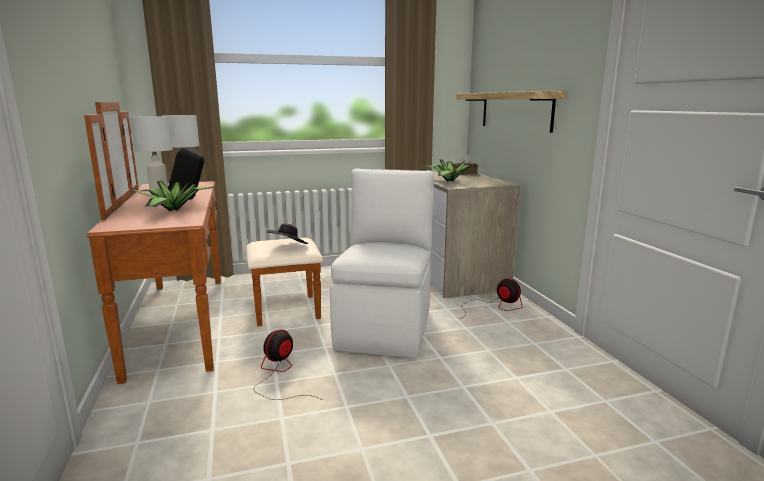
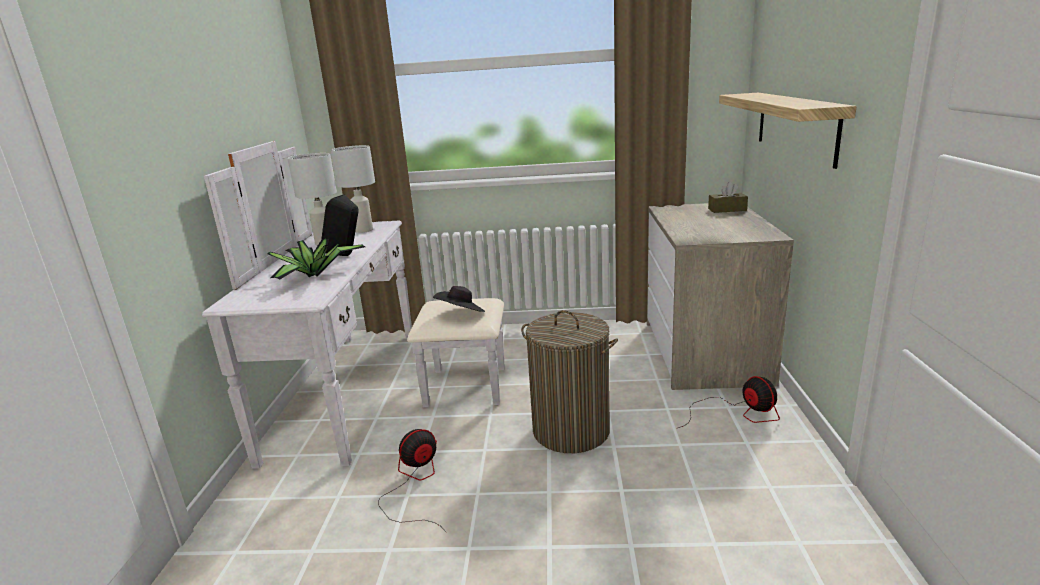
camera: 20 degrees right, 5 degrees up
brown dresser [84,102,323,384] -> white dresser [202,141,505,469]
white chair [330,169,434,358] -> laundry basket [521,310,618,453]
potted plant [424,159,479,182] -> none

